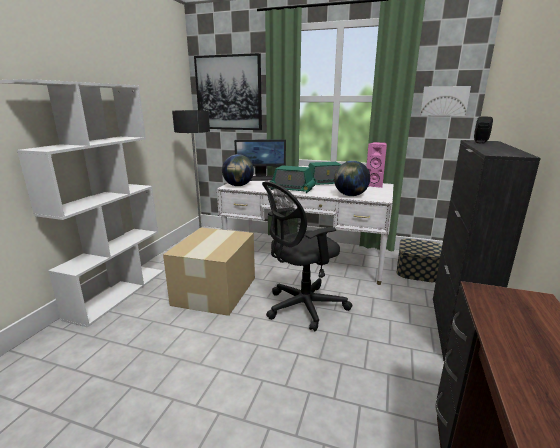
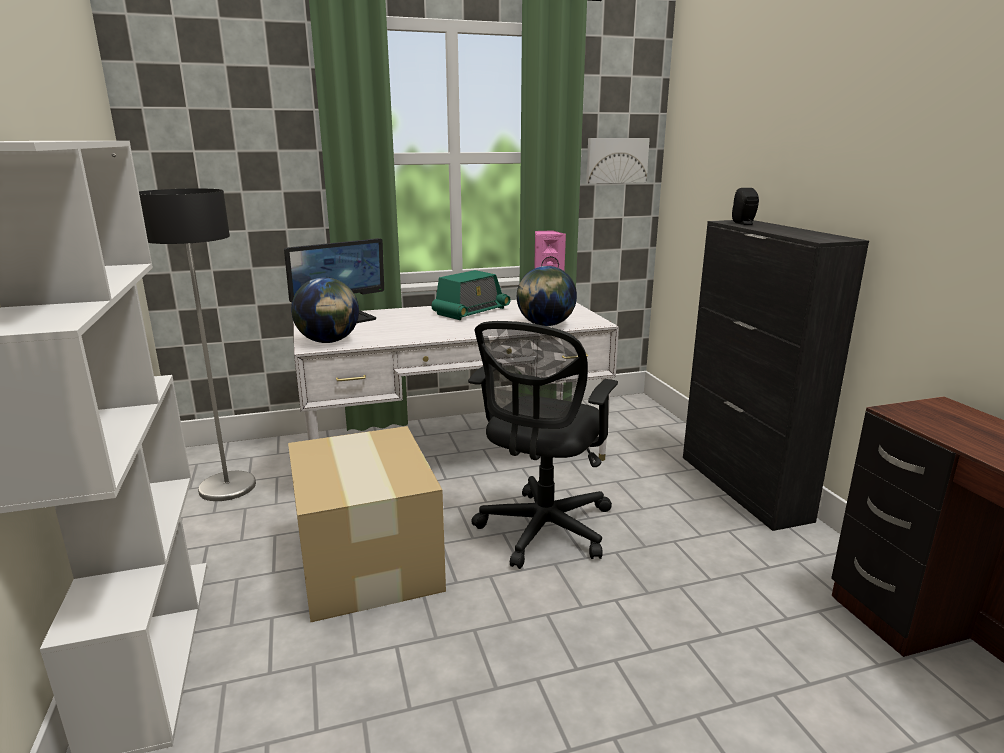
camera: 35 degrees left, 0 degrees up
picture [194,53,262,130] -> none
radio [269,165,316,193] -> none
storage box [397,239,442,282] -> none

